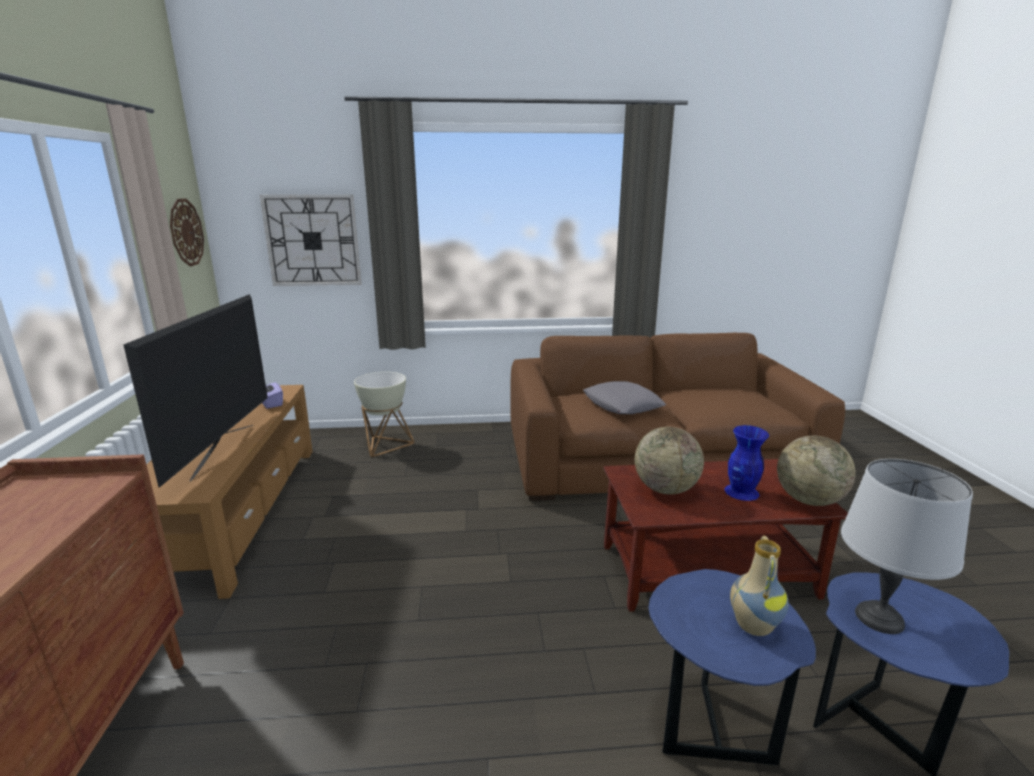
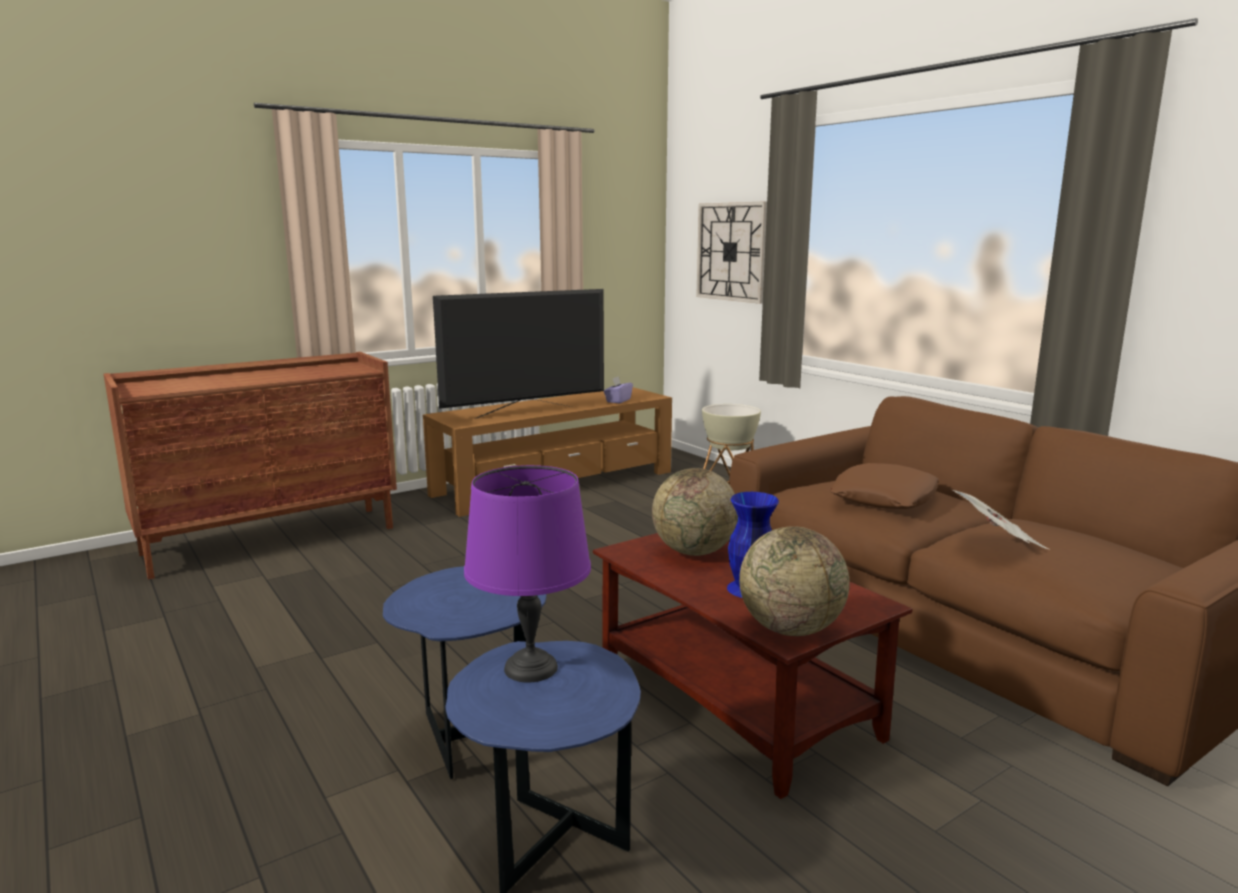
camera: 60 degrees right, 5 degrees down
wall clock [170,198,204,266] -> none
grey pillow [583,381,666,414] -> brown pillow [830,463,939,509]
vase [730,536,788,636] -> none
grey table lamp [841,459,973,634] -> purple table lamp [464,465,591,682]
none -> newspaper [953,490,1048,549]

